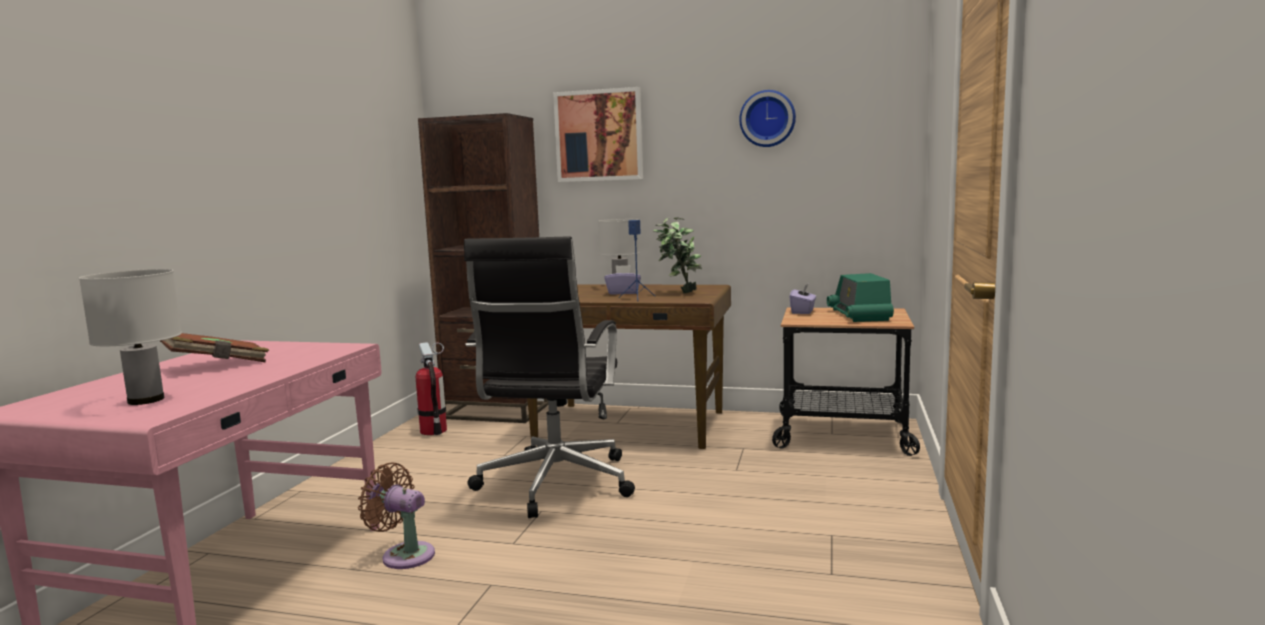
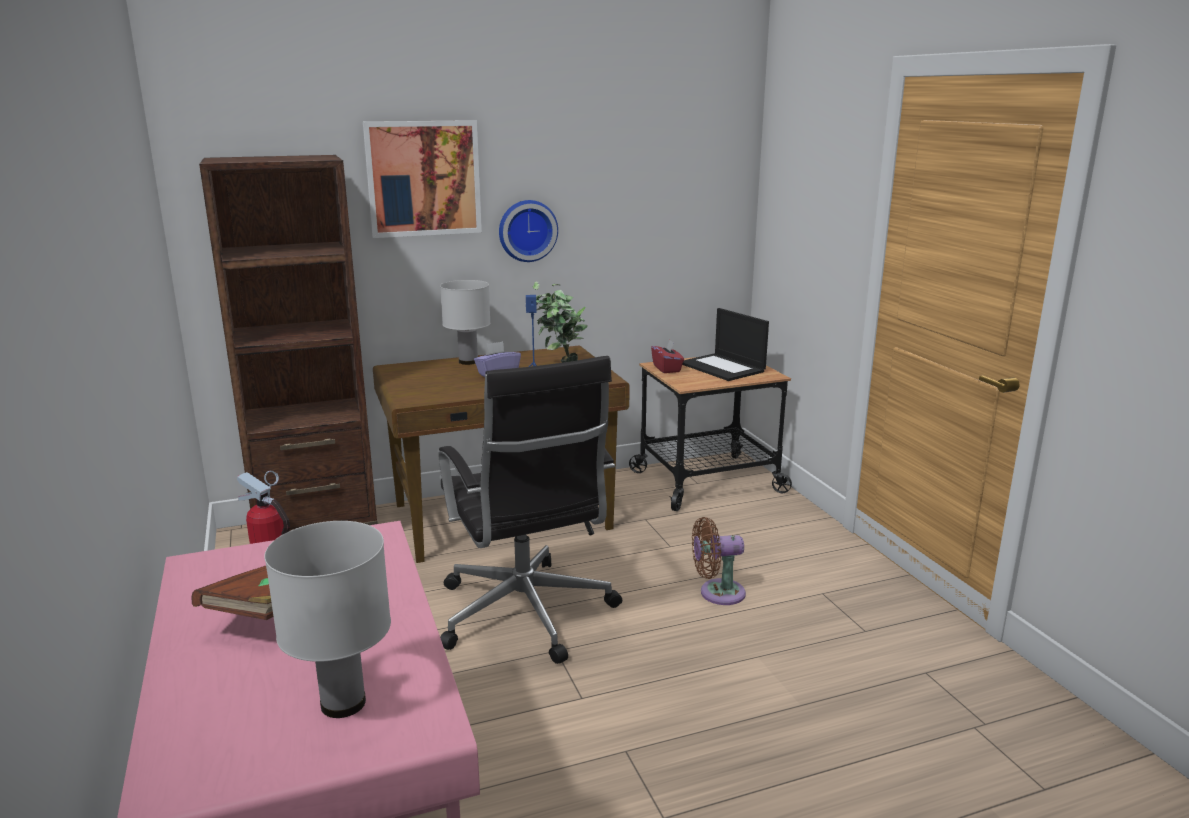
camera: 35 degrees left, 10 degrees up
brown fan [358,462,435,569] -> brown fan moved to [692,517,746,605]
wall clock [739,90,796,147] -> wall clock moved to [499,200,558,262]
purple tissue box [790,283,816,314] -> red tissue box [651,340,684,373]
radio [827,273,894,322] -> laptop [682,308,769,381]

